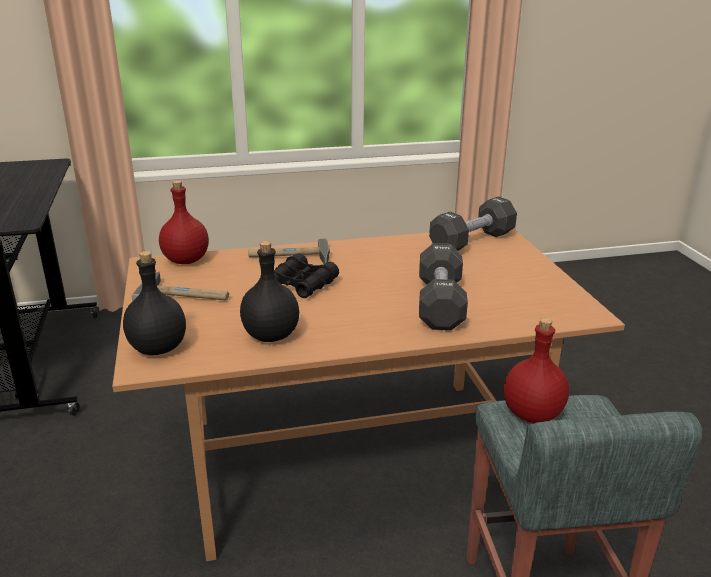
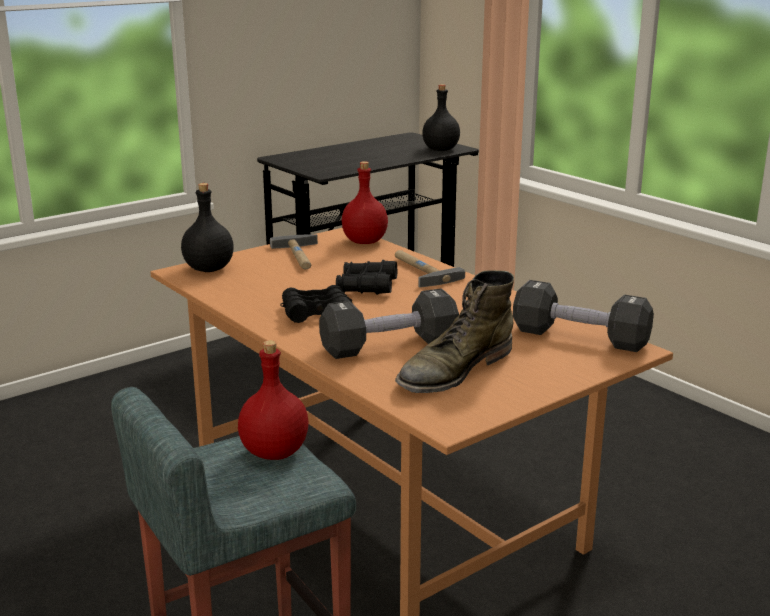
camera: 65 degrees right, 5 degrees down
black bottle [240,241,299,342] -> black bottle moved to [422,84,460,151]
none -> black binoculars [281,285,352,323]
none -> green boot [395,270,514,393]

